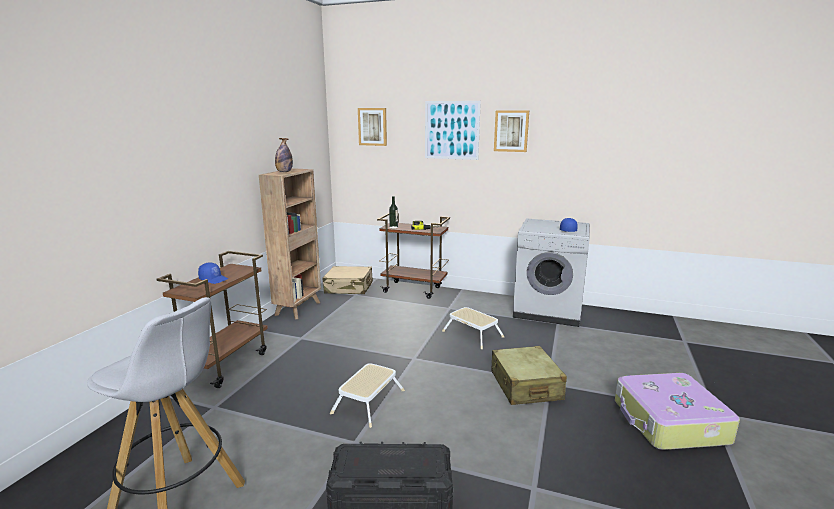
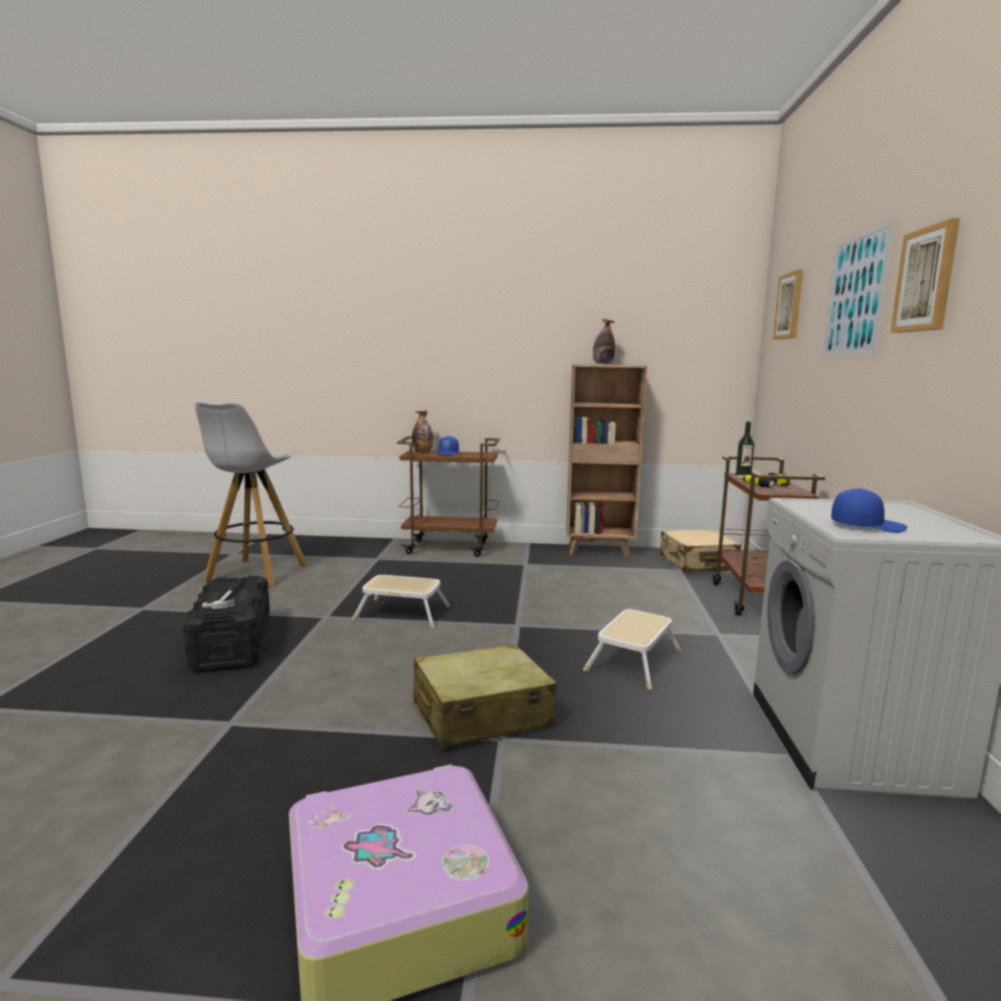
camera: 75 degrees right, 5 degrees down
none -> hammer [202,577,245,609]
none -> bottle [412,411,433,452]

